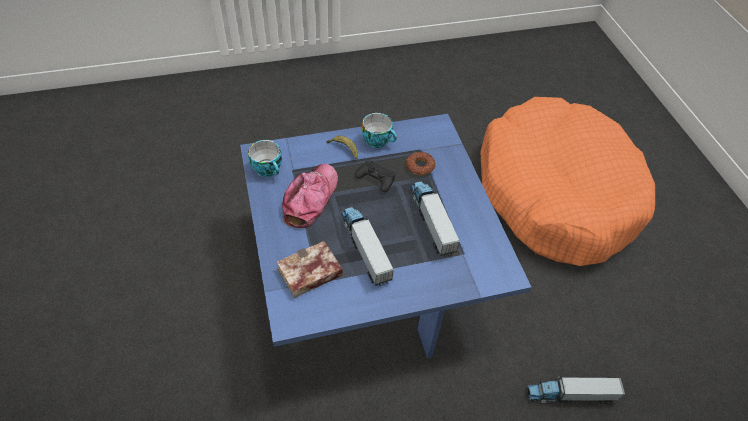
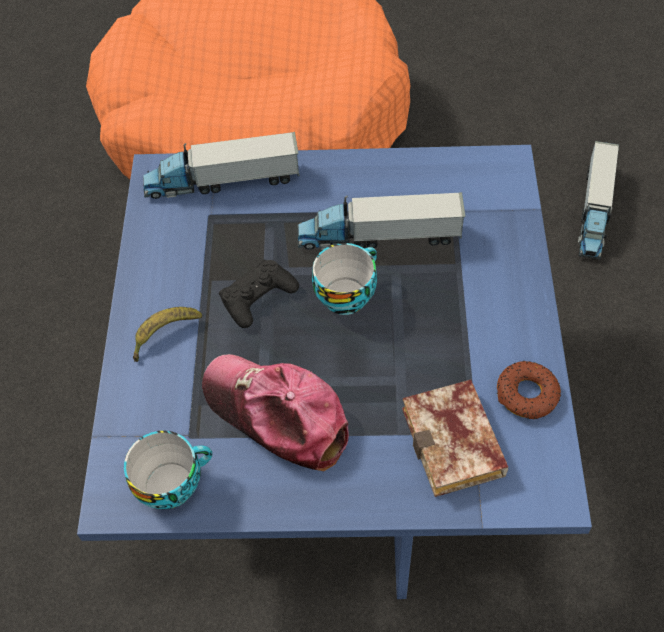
camera: 70 degrees left, 5 degrees up
toy truck [341,207,394,287] -> toy truck moved to [143,132,300,199]
cup [361,113,397,148] -> cup moved to [312,243,377,315]
donut [406,152,435,175] -> donut moved to [497,361,561,419]

